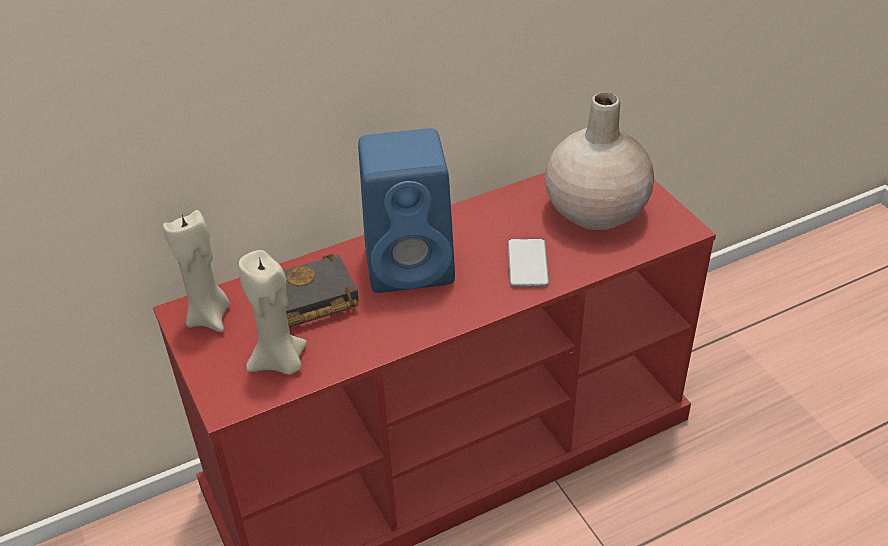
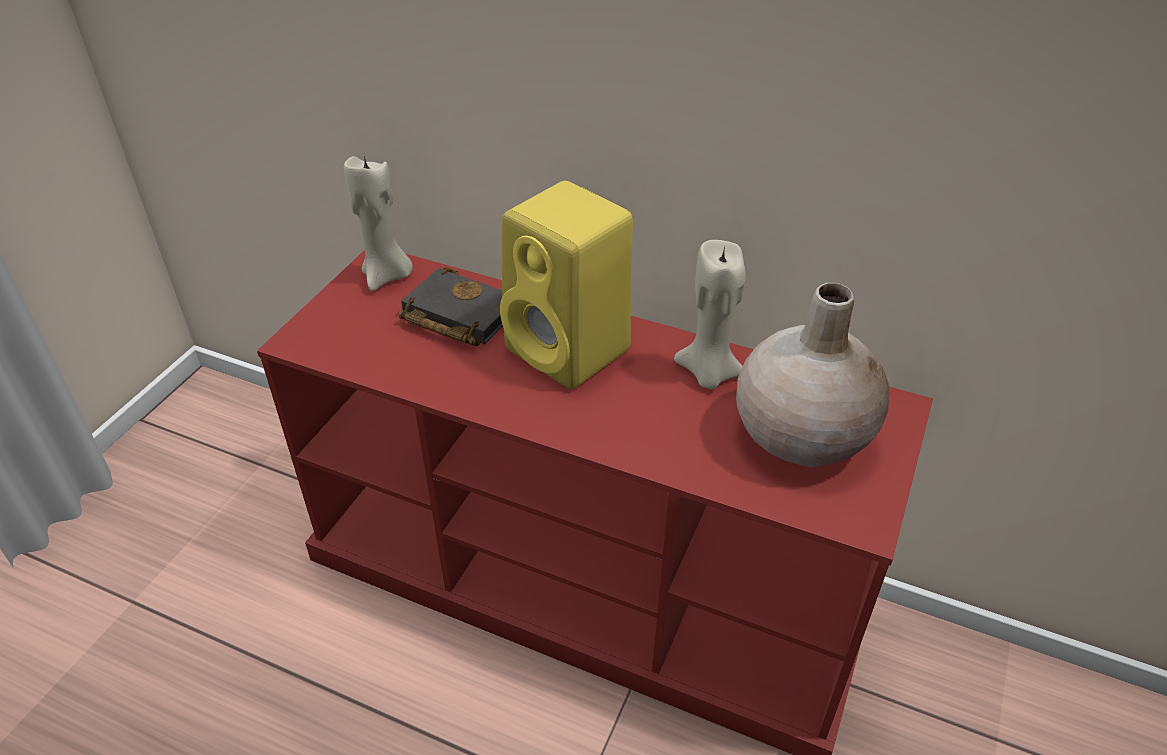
camera: 50 degrees right, 0 degrees up
beige candle [238,250,307,375] -> beige candle moved to [674,240,745,389]
blue speaker [358,128,455,293] -> yellow speaker [500,181,633,389]
phone [508,239,549,287] -> none

